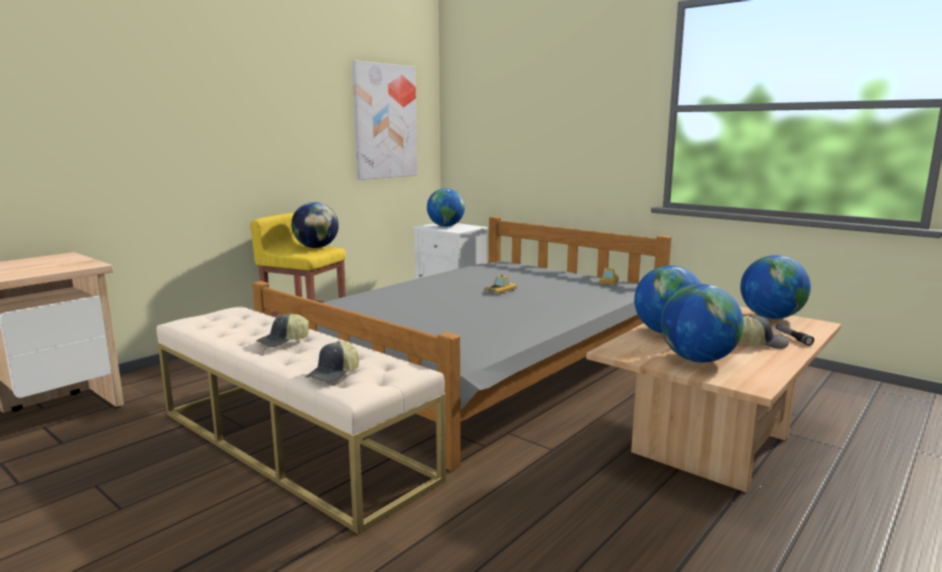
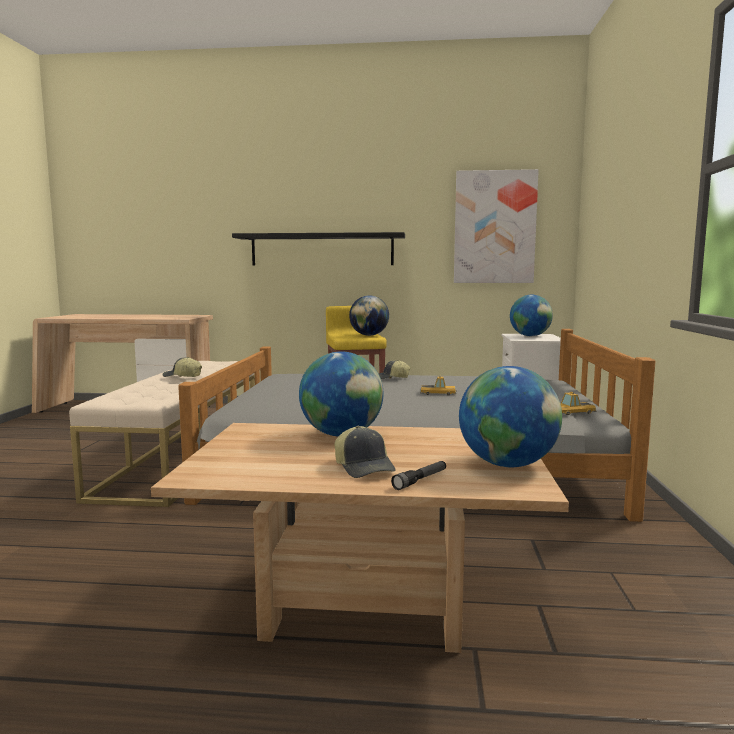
camera: 55 degrees right, 5 degrees down
cap [305,341,359,383] -> cap moved to [378,360,410,379]
globe [661,284,744,363] -> none
none -> black shelf [232,232,405,265]

